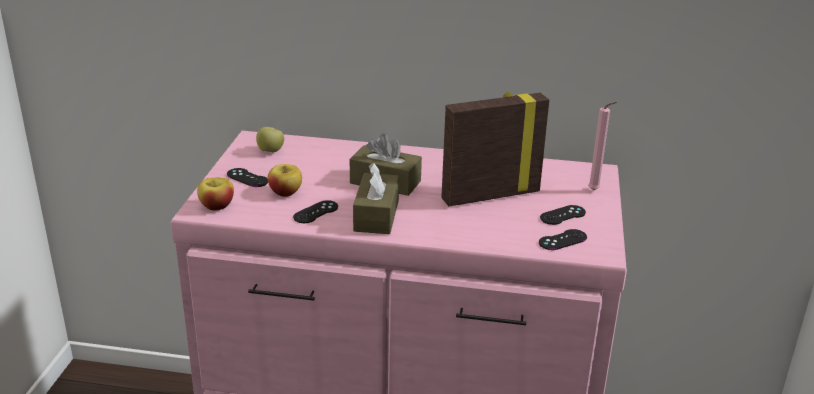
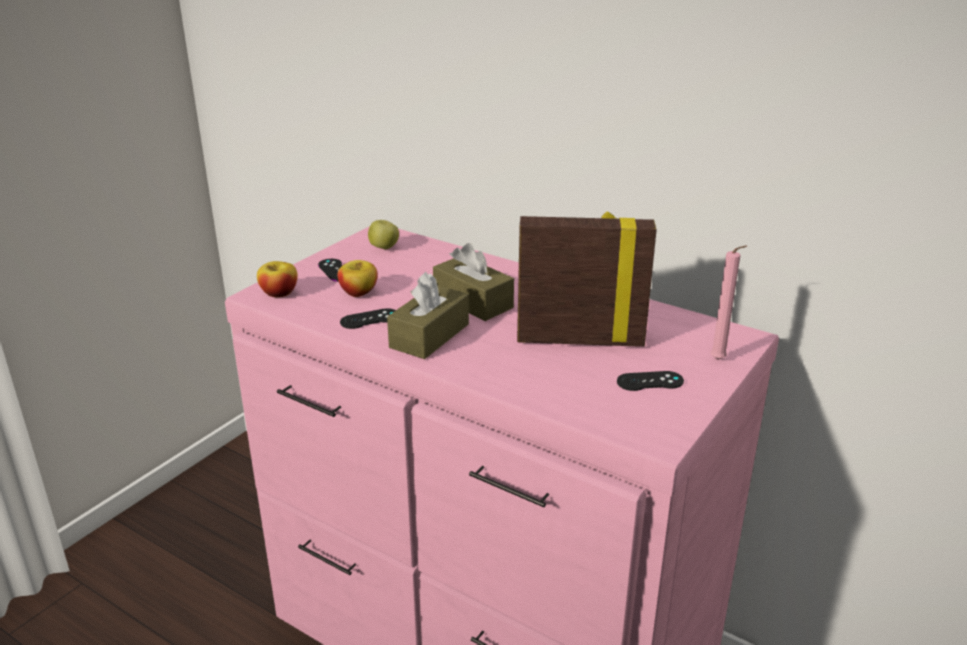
camera: 25 degrees right, 0 degrees up
black game controller [539,229,587,250] -> none

